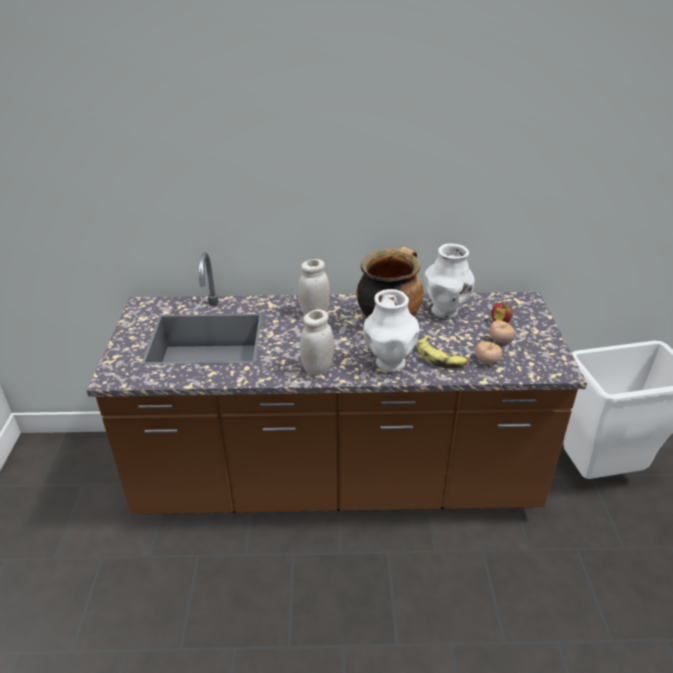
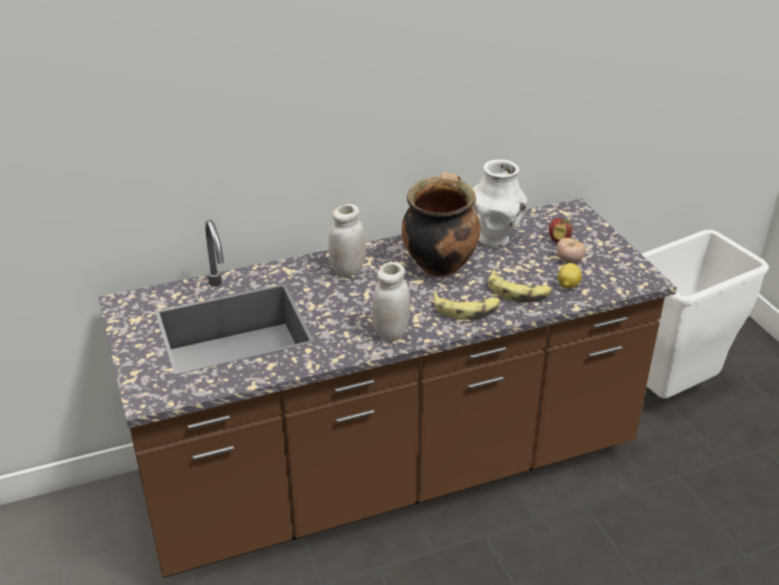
camera: 20 degrees left, 0 degrees up
white vase [363,289,420,372] -> banana [432,292,500,320]
tomato [475,341,503,364] -> lemon [558,263,582,289]

